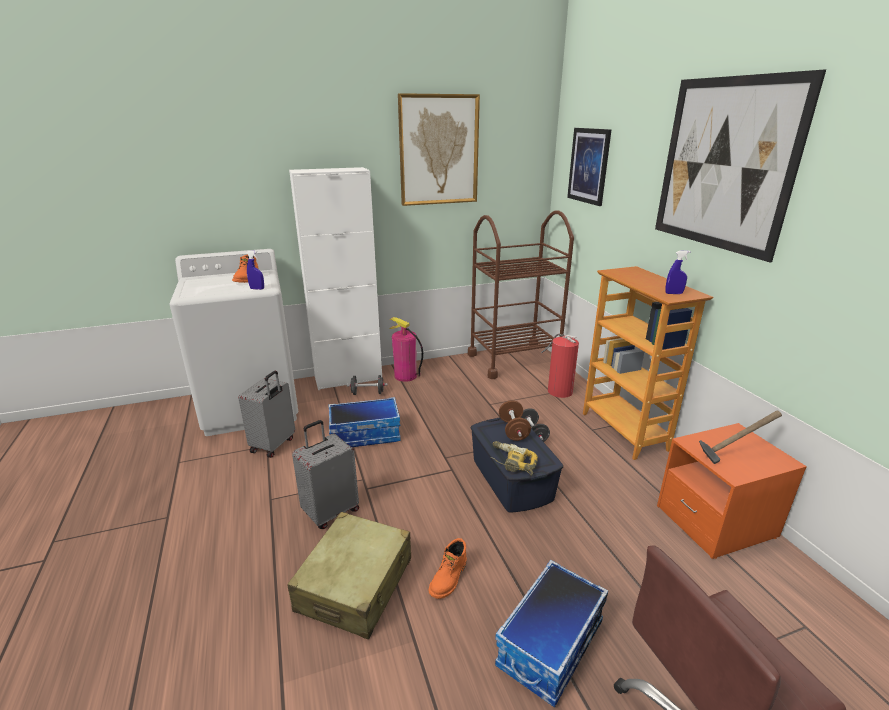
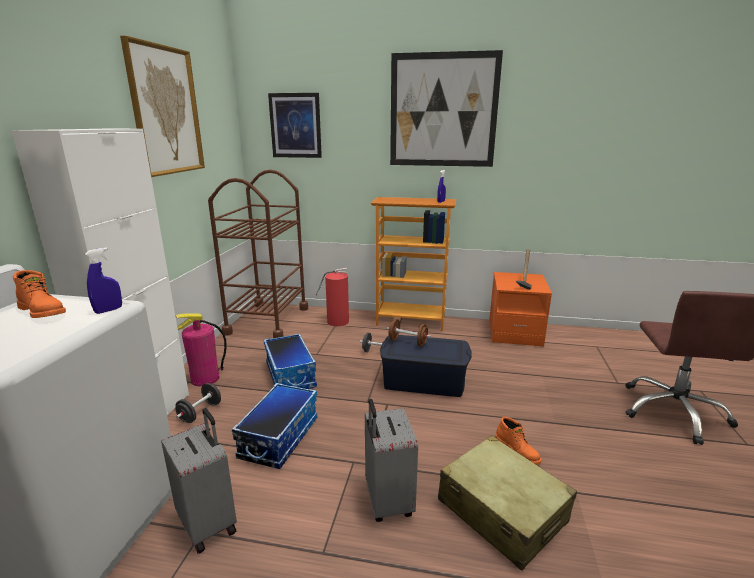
camera: 60 degrees left, 5 degrees down
power drill [491,441,538,476] -> none
storage box [495,560,608,707] -> storage box moved to [263,334,317,389]

